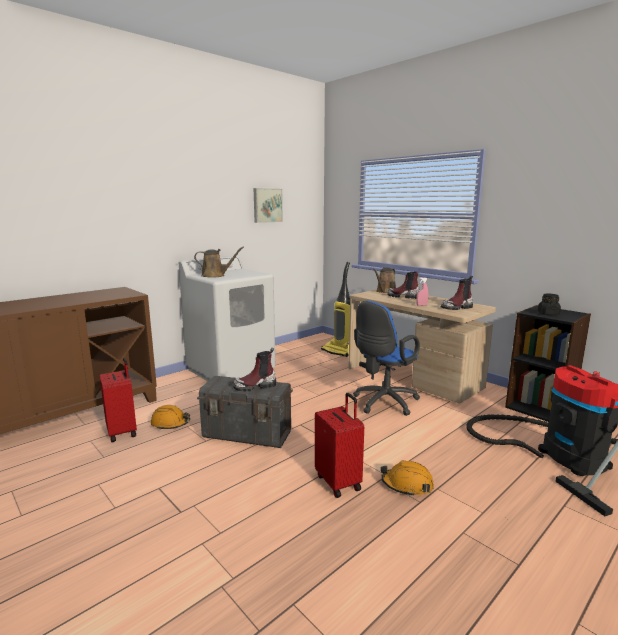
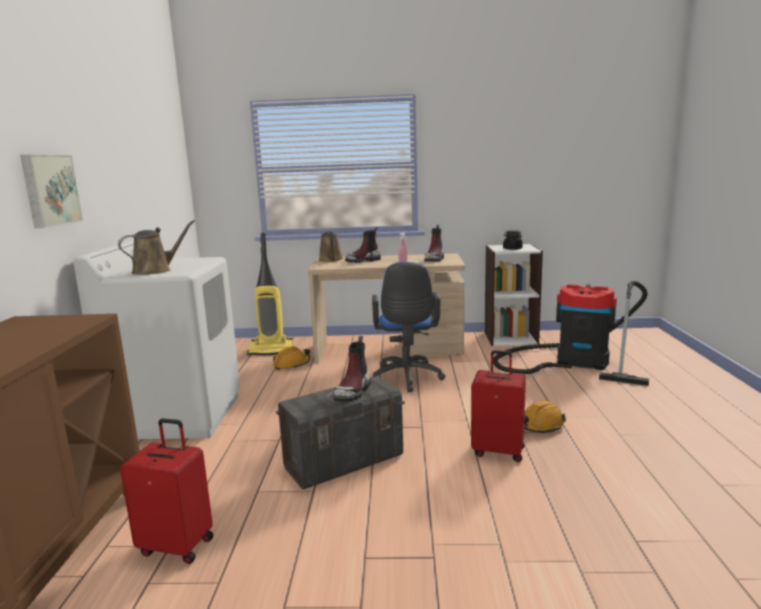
camera: 45 degrees left, 0 degrees up
orange hard hat [151,405,190,430] -> orange hard hat moved to [273,346,310,370]
picture [253,188,283,223] -> picture moved to [20,155,83,228]
black bookcase [505,305,591,422] -> white bookcase [485,244,543,346]

